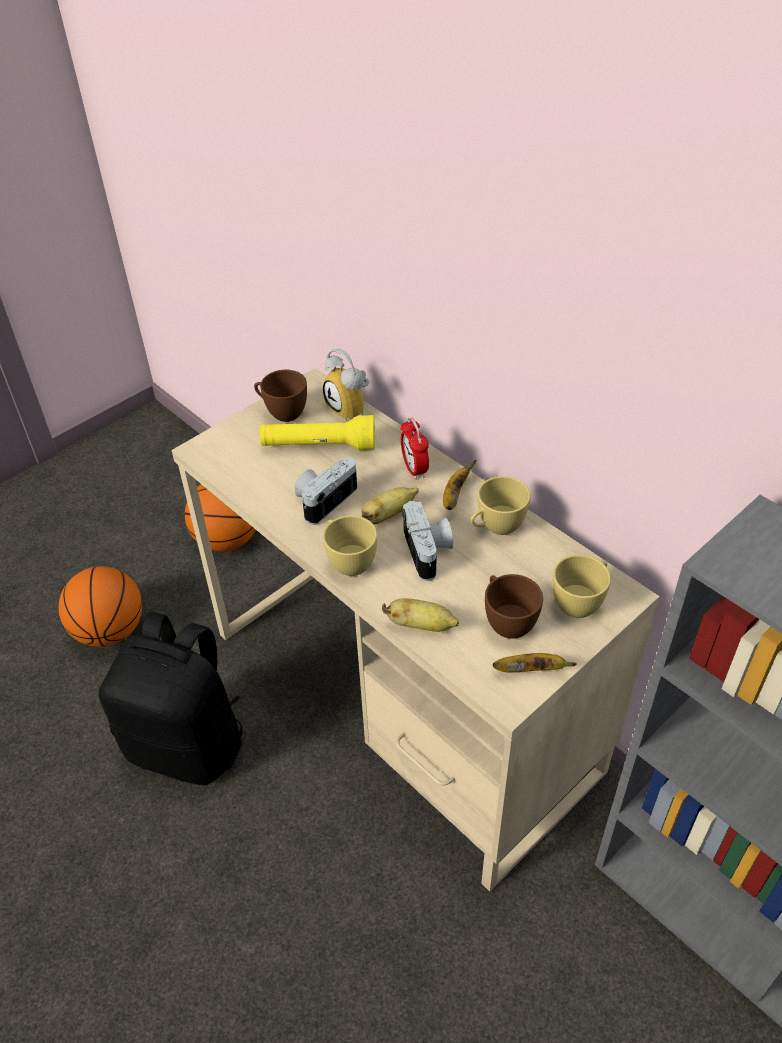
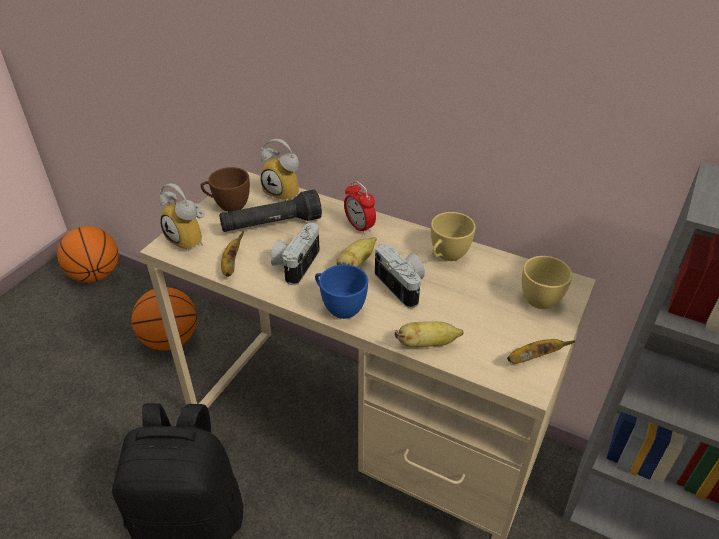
camera: 20 degrees left, 5 degrees down
basketball [59,566,142,647] -> basketball moved to [57,226,118,283]
yellow flashlight [260,415,375,450] -> black flashlight [219,189,322,232]
yellow cup [323,515,377,576] -> blue cup [315,264,368,319]
banana [443,459,476,510] -> banana moved to [221,231,244,277]
brown cup [485,574,543,639] -> none
none -> alarm clock [159,183,205,252]

